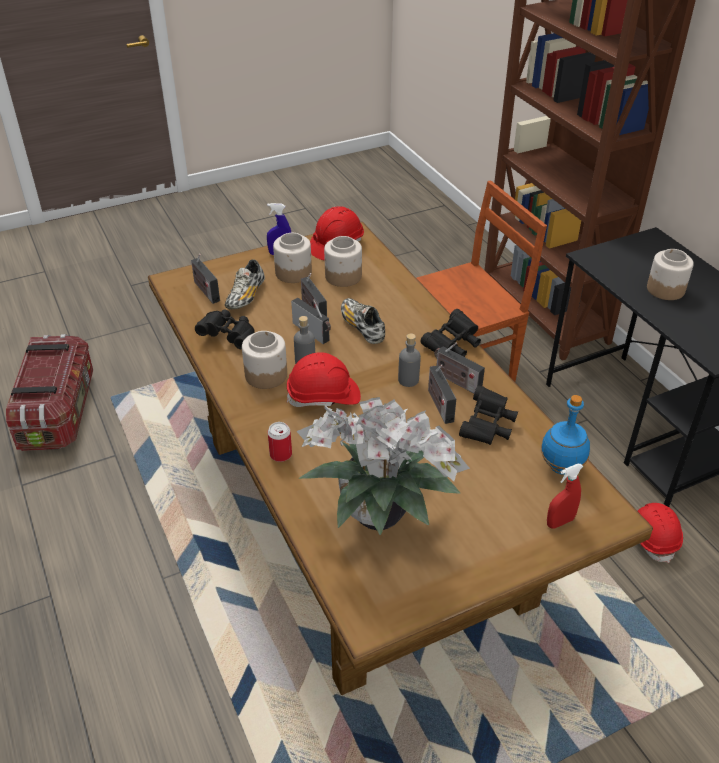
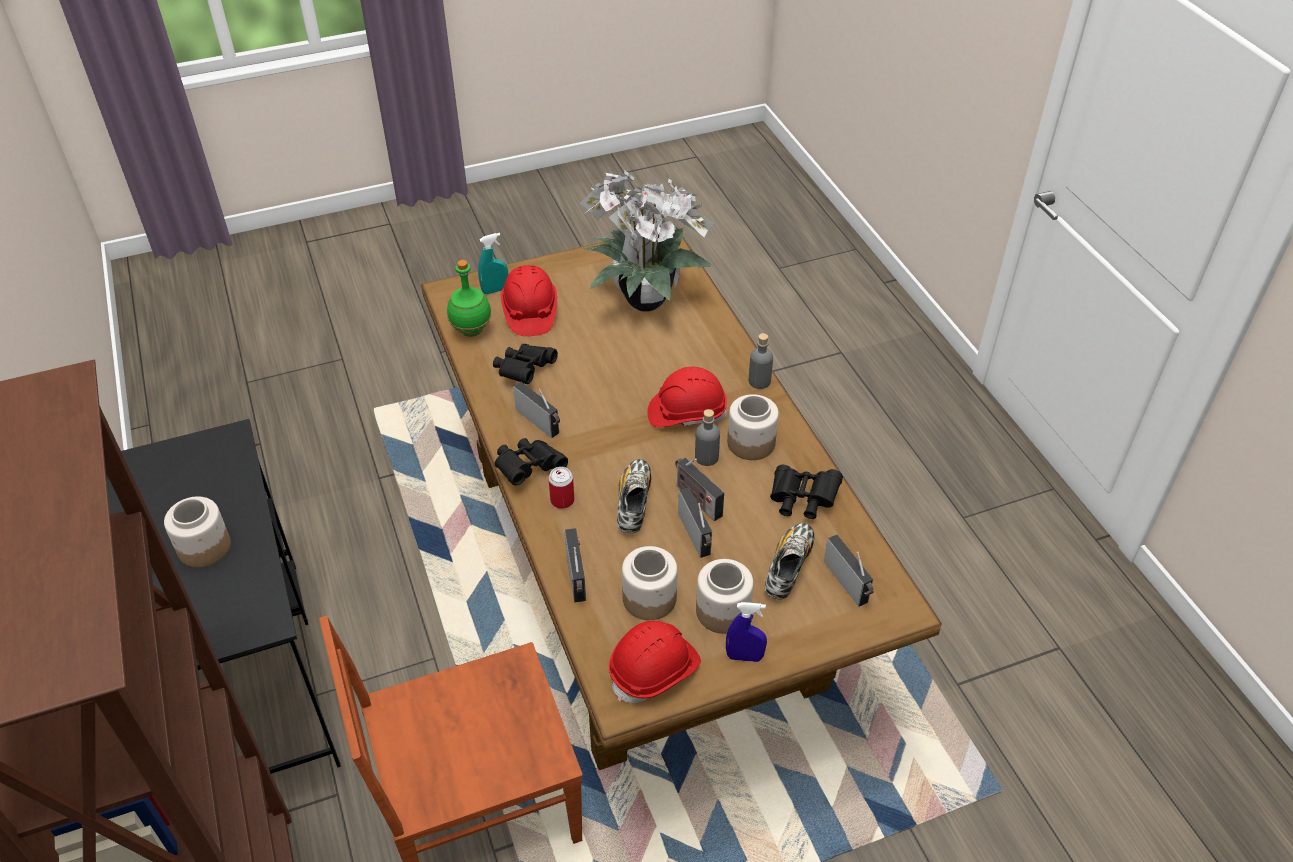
camera: 175 degrees left, 5 degrees up
storage box [6,334,93,451] -> none
can [268,422,292,462] -> can moved to [548,467,574,509]
shoe [341,298,385,344] -> shoe turned 150 degrees counterclockwise [617,459,651,534]
grey bottle [398,334,421,387] -> grey bottle moved to [749,333,773,389]
radio [428,364,456,424] -> radio moved to [564,528,586,602]
blue bottle [541,395,590,475] -> green bottle [447,260,492,337]
red spray bottle [547,464,583,528] -> turquoise spray bottle [478,233,508,294]
red hard hat [638,503,683,563] -> red hard hat moved to [501,265,557,336]

